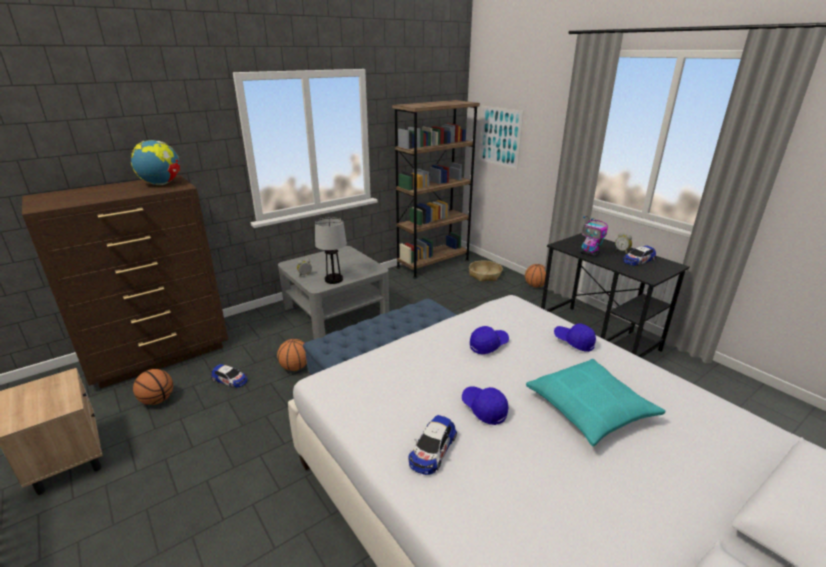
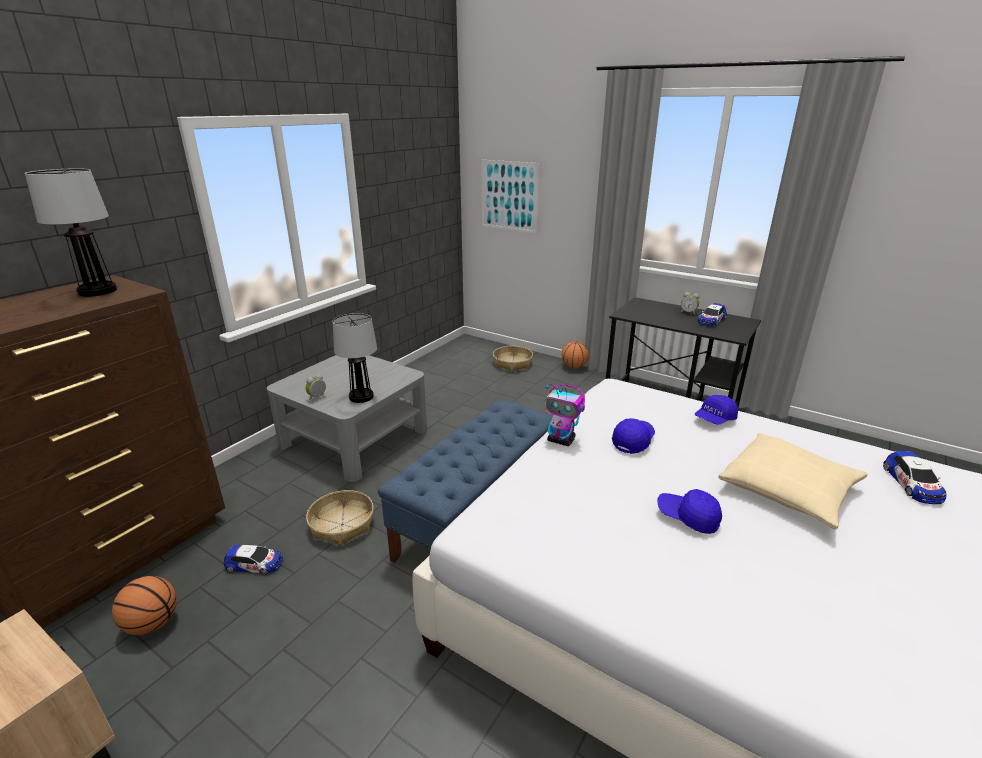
camera: 20 degrees left, 0 degrees up
globe [131,140,180,185] -> table lamp [25,168,117,297]
basketball [277,339,307,371] -> basket [306,490,374,546]
brown bookcase [392,100,480,279] -> none
toy car [408,415,457,475] -> toy car moved to [883,451,947,504]
turquoise pillow [526,359,666,446] -> beige pillow [718,433,868,529]
blue cap [554,323,596,352] -> blue cap turned 60 degrees counterclockwise [695,395,738,425]
toy robot [581,216,608,257] -> toy robot moved to [545,384,585,446]

